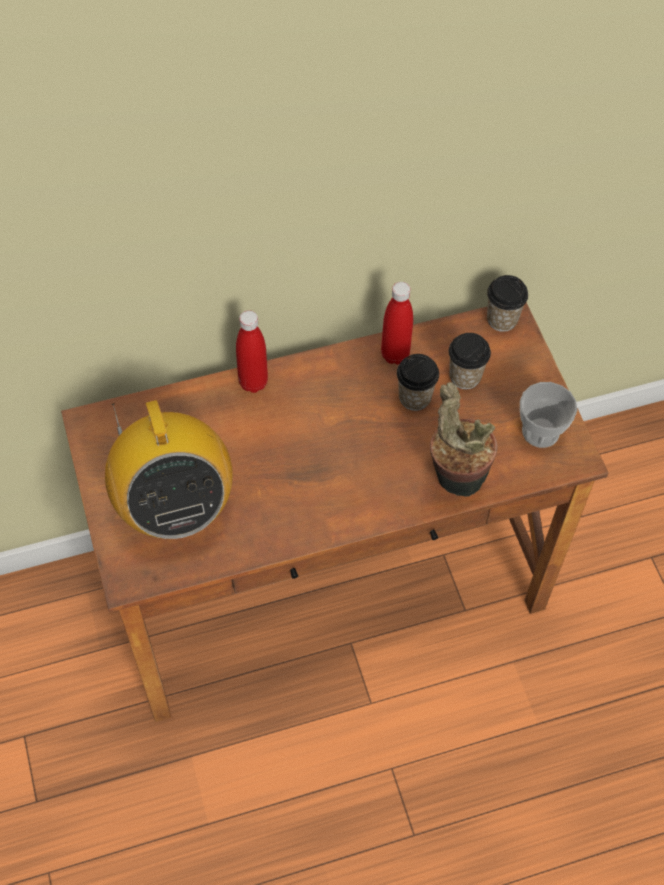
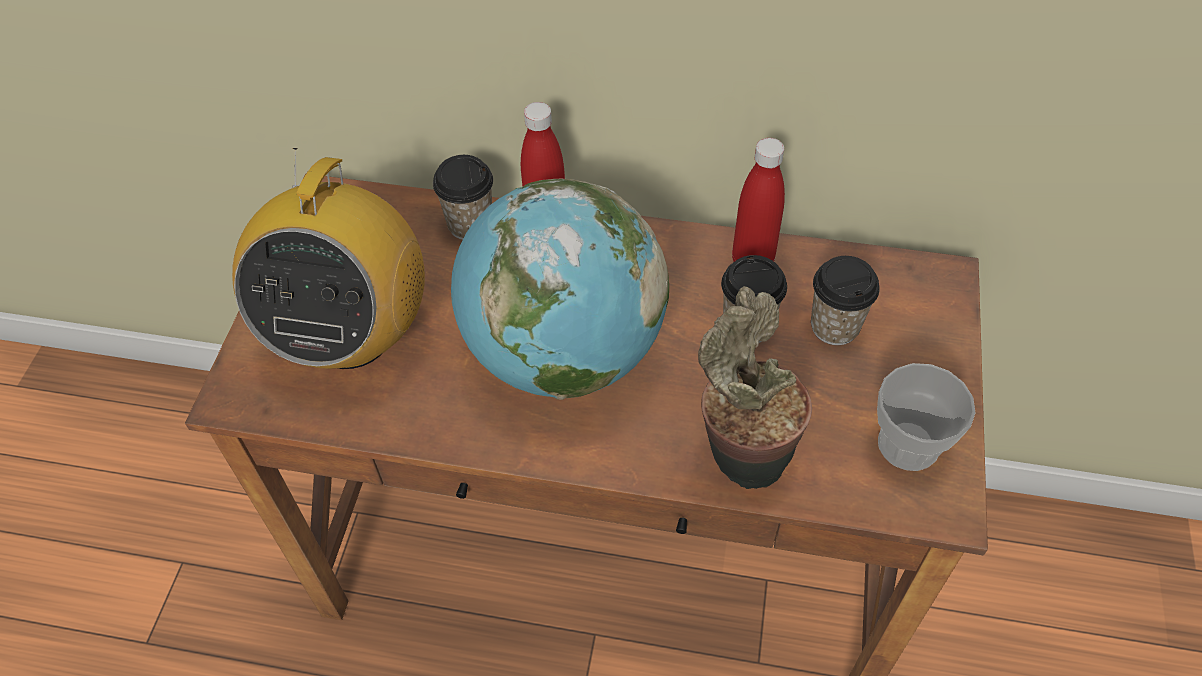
camera: 30 degrees right, 5 degrees down
cup [487,275,528,332] -> cup moved to [433,155,493,240]
none -> globe [451,179,669,400]

